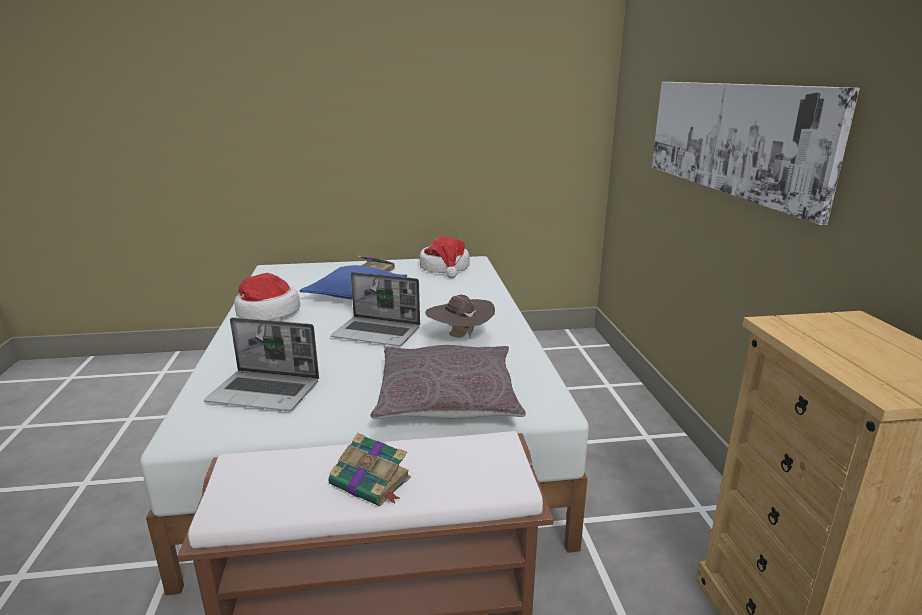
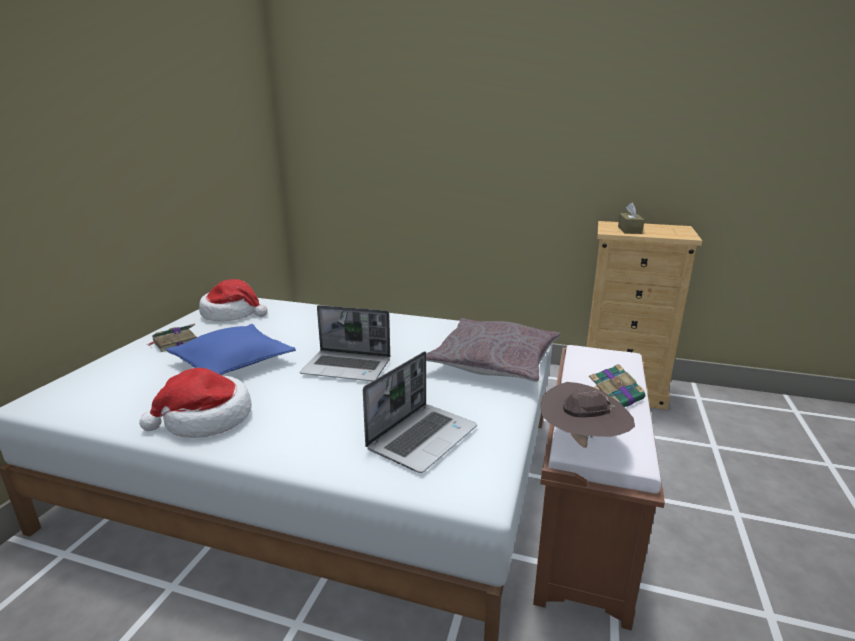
camera: 65 degrees left, 0 degrees up
laptop [331,272,420,346] -> laptop turned 60 degrees clockwise [300,305,390,381]
brown hat [425,294,495,339] -> brown hat moved to [540,382,635,448]
picture [652,82,860,225] -> none
none -> brown tissue box [618,202,644,234]

